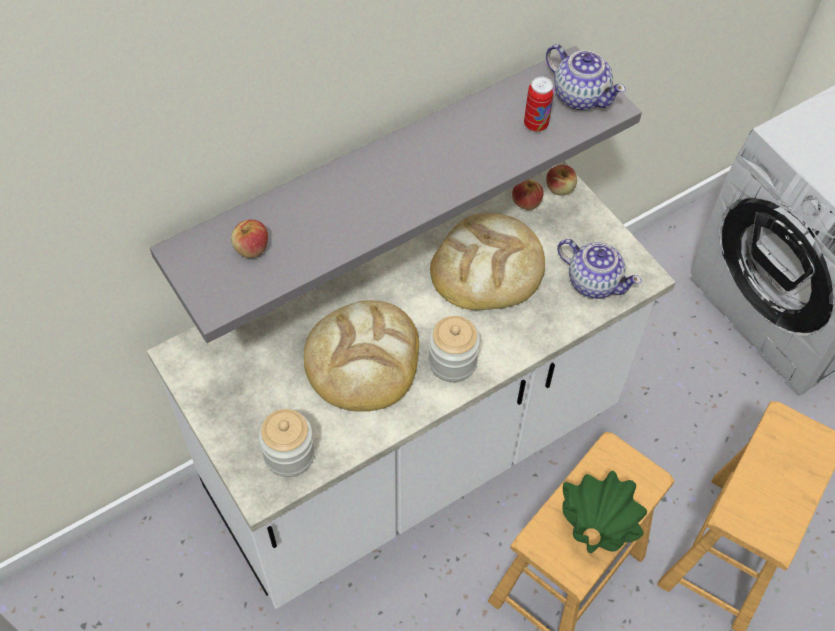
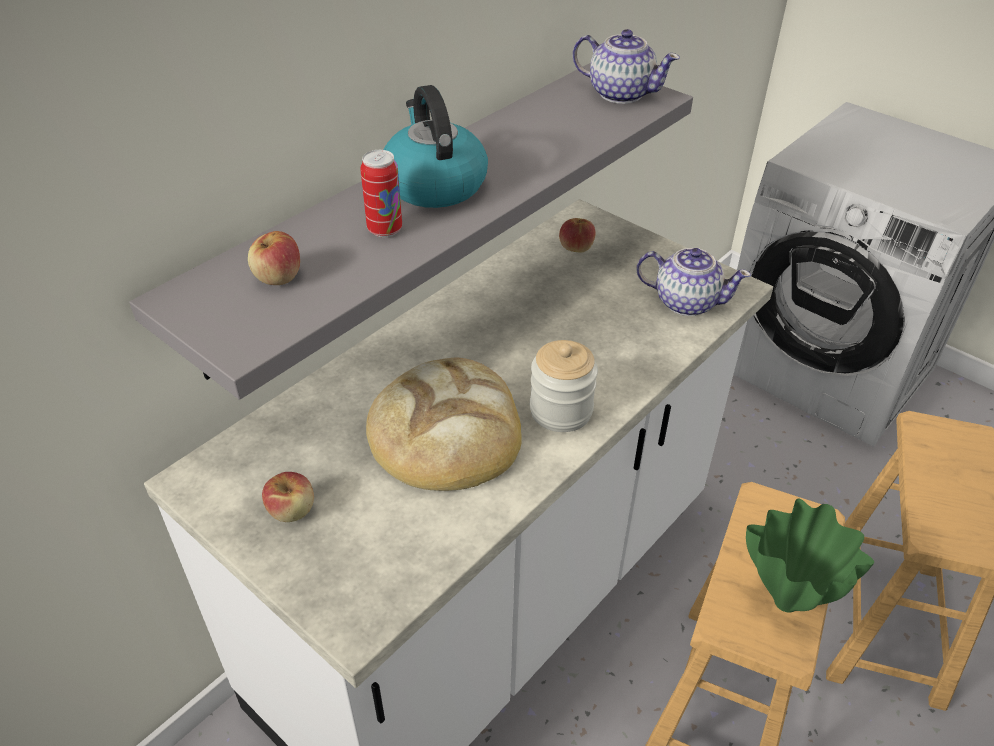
camera: 15 degrees left, 15 degrees down
jar [259,409,315,477] -> none
bread [430,213,545,310] -> none
can [524,76,554,132] -> can moved to [360,150,402,237]
apple [546,165,577,196] -> apple moved to [262,472,314,522]
none -> kettle [384,85,488,208]

